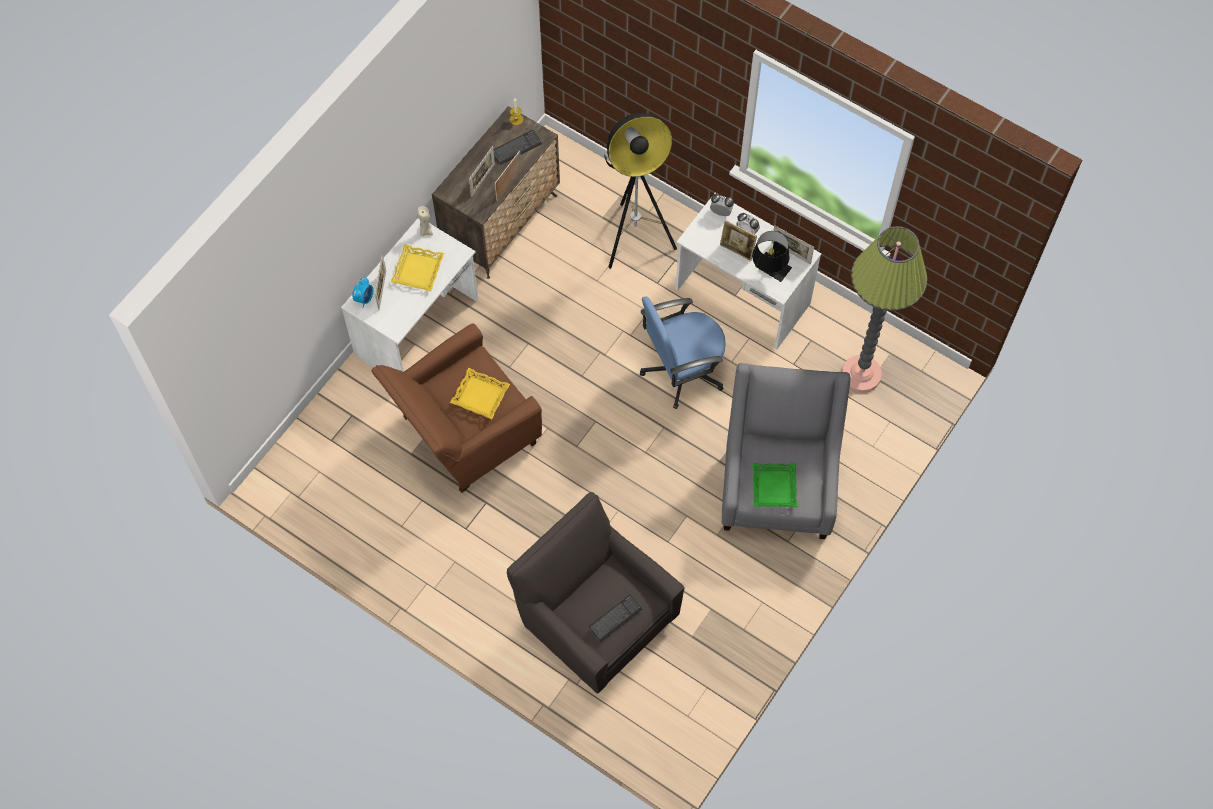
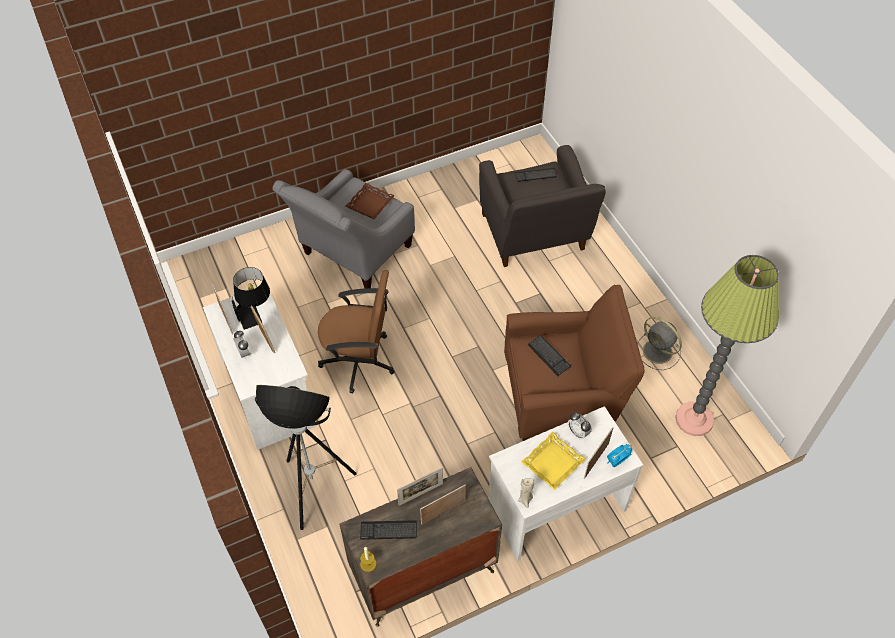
camera: 150 degrees left, 10 degrees down
yellow tray [450,368,510,419] -> keyboard [528,335,571,376]
blue office chair [640,296,726,409] -> brown office chair [318,270,395,394]
alarm clock [710,194,734,216] -> alarm clock moved to [567,412,592,440]
green tray [752,463,798,507] -> brown tray [345,183,395,219]
floor lamp [842,226,927,392] -> floor lamp moved to [675,255,779,436]
none -> grey fan [637,317,682,370]

